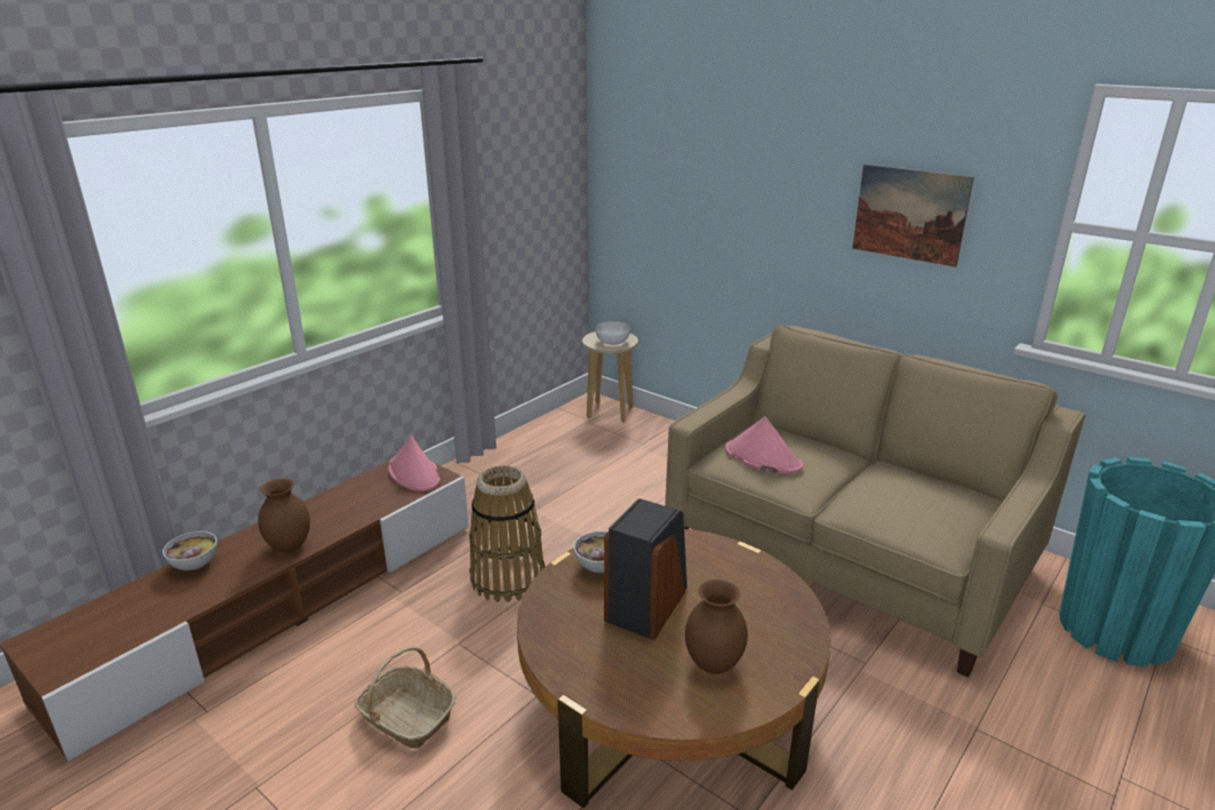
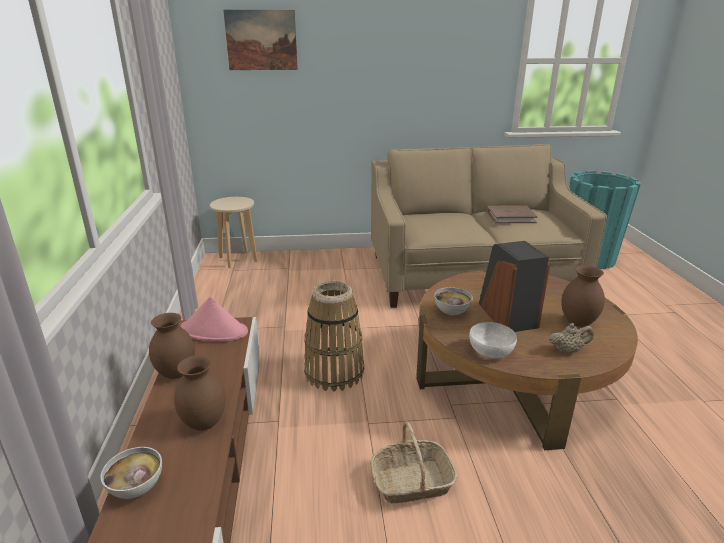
camera: 45 degrees left, 0 degrees up
white bowl [596,321,630,345] -> white bowl moved to [469,322,517,359]
pink hat [725,416,803,474] -> none
picture [852,164,974,267] -> picture moved to [223,10,298,70]
none -> brown vase [149,313,195,379]
none -> brown book [487,205,538,223]
none -> beige teapot [549,323,594,353]

